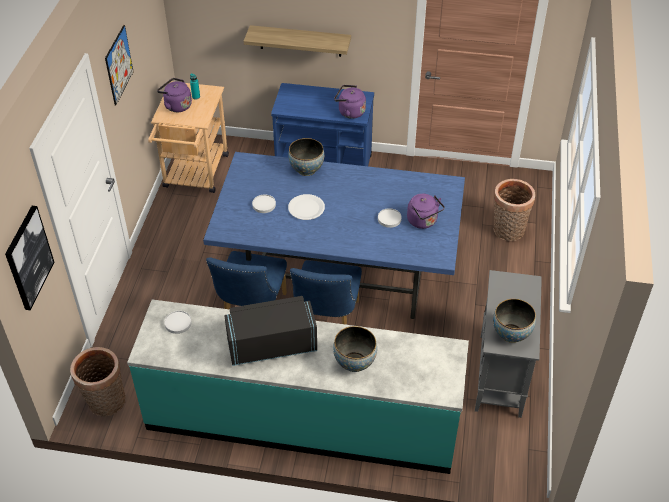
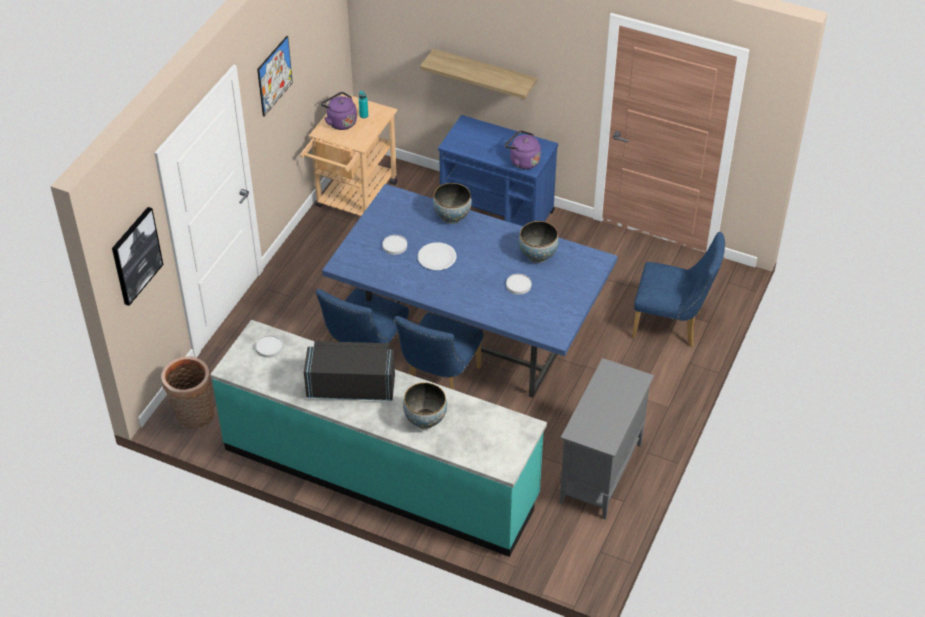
camera: 15 degrees right, 0 degrees up
purple kettle [407,194,445,229] -> none
bowl [493,299,536,343] -> bowl moved to [519,221,559,263]
basket [494,179,535,241] -> blue chair [632,232,725,347]

